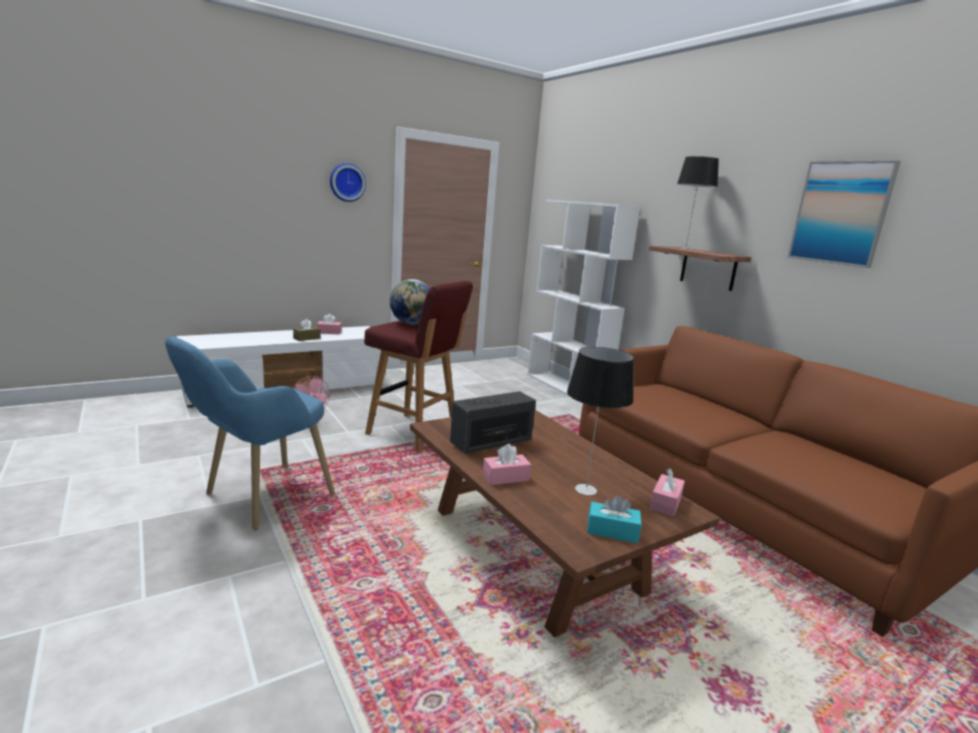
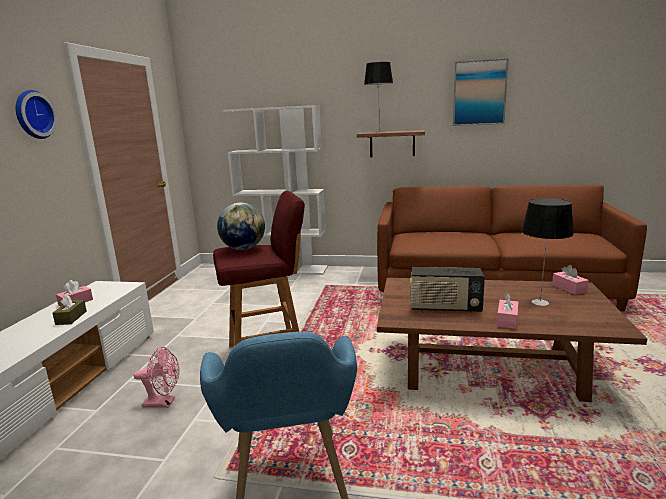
camera: 45 degrees left, 0 degrees up
radio [450,391,536,454] -> radio turned 90 degrees counterclockwise [410,267,485,313]
turquoise tissue box [587,495,642,543] -> none

